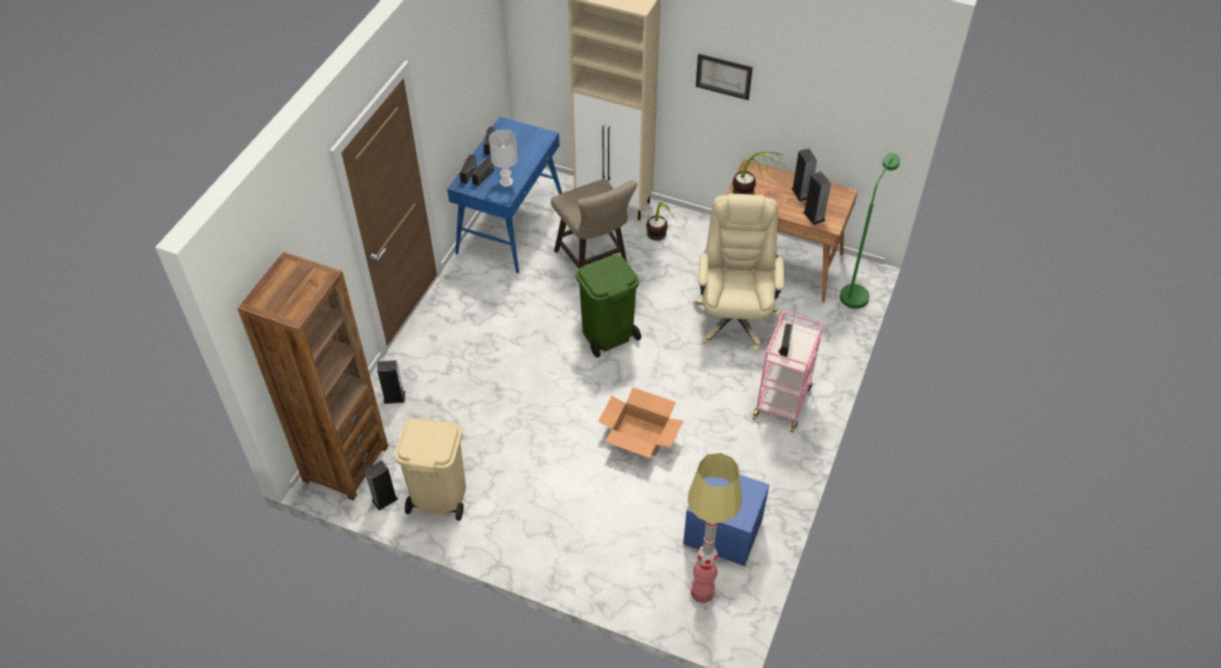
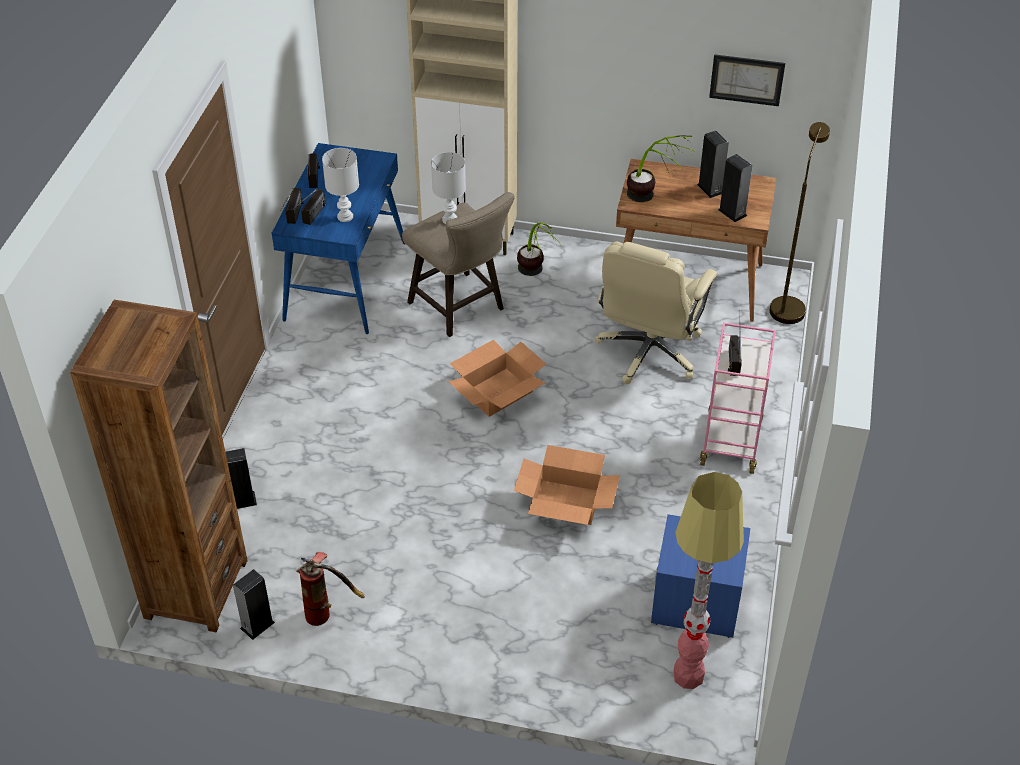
camera: 10 degrees left, 5 degrees down
beige trash can [395,418,466,521] -> fire extinguisher [296,552,365,626]
green trash can [576,255,641,358] -> cardboard box [448,340,546,417]
beige office chair [693,194,784,351] -> beige office chair turned 150 degrees counterclockwise [595,241,717,384]
picture [696,53,753,100] -> picture moved to [709,54,785,106]
green floor lamp [840,153,900,309] -> brown floor lamp [770,122,830,324]
none -> white table lamp [431,152,466,224]

